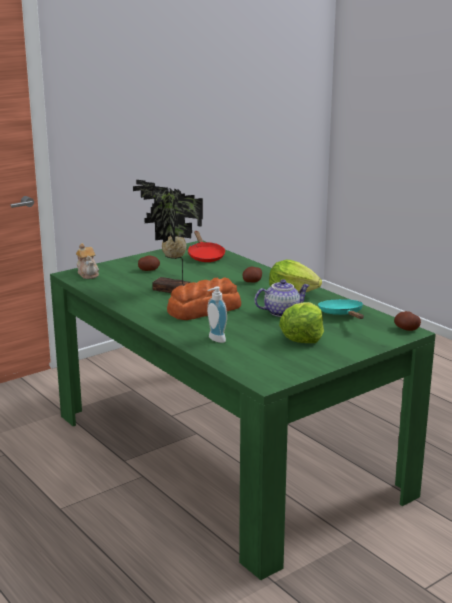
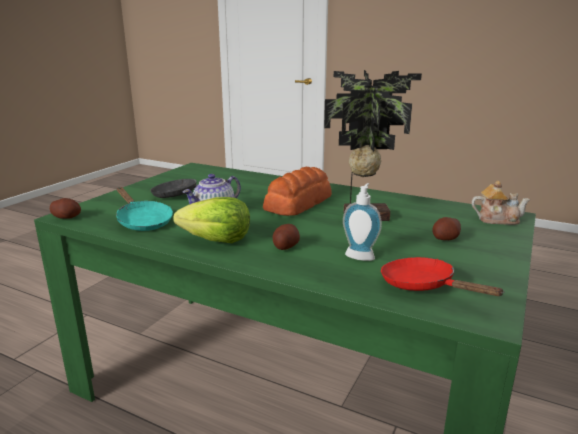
camera: 155 degrees right, 0 degrees up
teapot [76,243,99,279] -> teapot turned 150 degrees clockwise [471,181,531,225]
soap dispenser [207,286,227,343] -> soap dispenser moved to [343,183,382,261]
lettuce [279,302,324,343] -> black frying pan [150,179,227,198]

